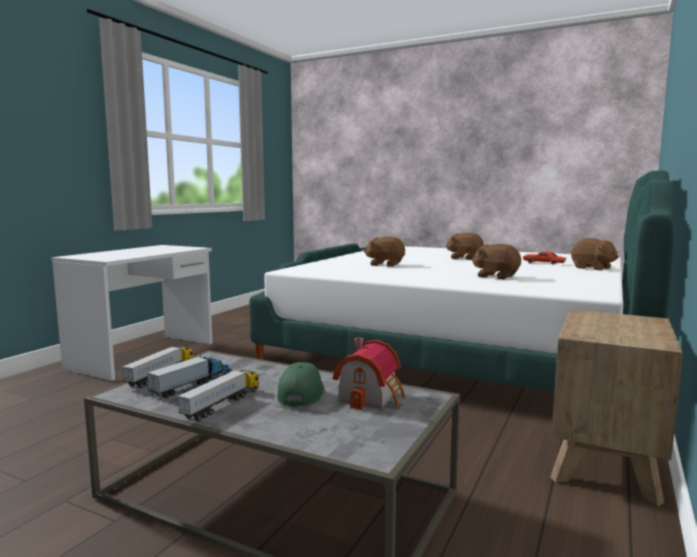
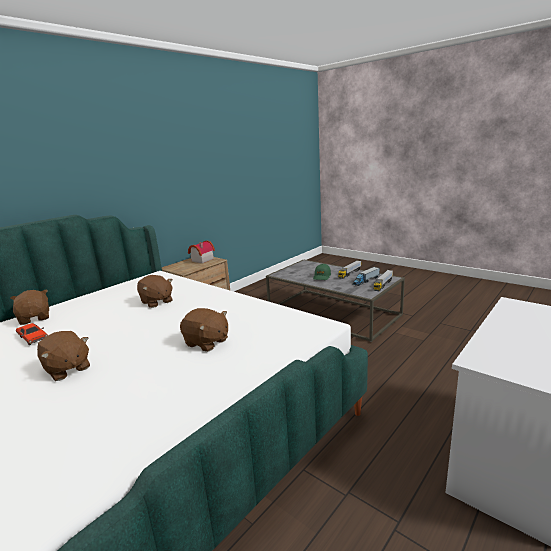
camera: 165 degrees left, 10 degrees up
toy house [333,337,405,410] -> toy house moved to [188,240,215,263]

